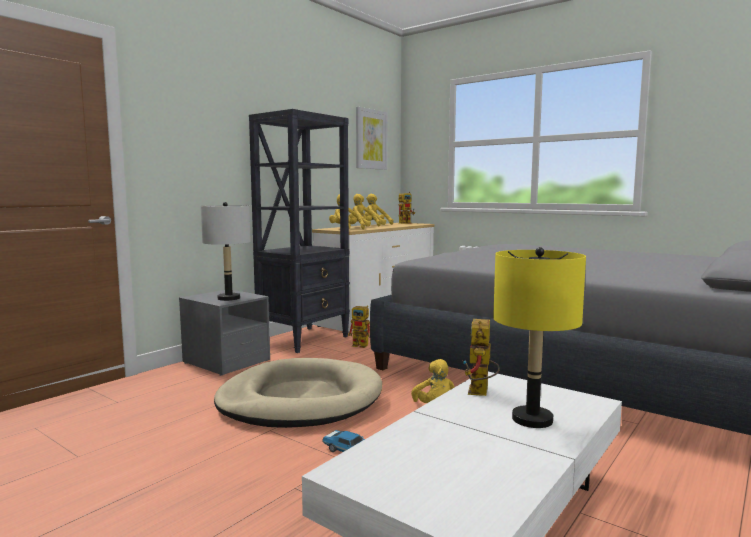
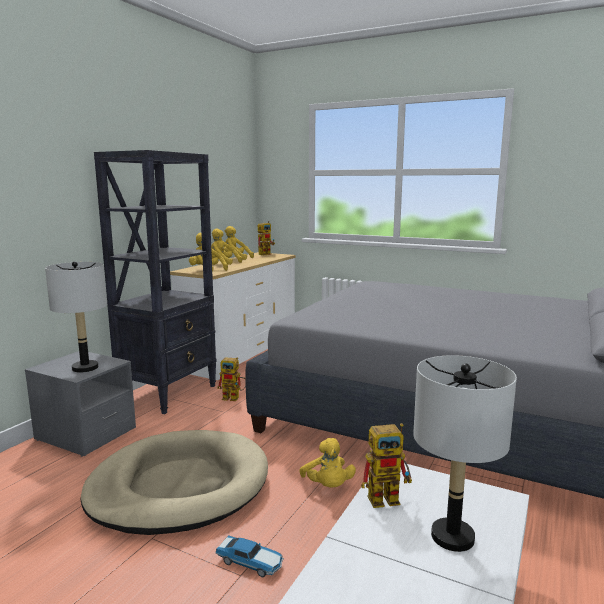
camera: 10 degrees left, 5 degrees up
picture [356,107,387,170] -> none
toy robot [463,319,500,396] -> toy robot turned 105 degrees counterclockwise [361,423,412,508]
yellow table lamp [493,247,586,428] -> grey table lamp [413,355,517,552]

